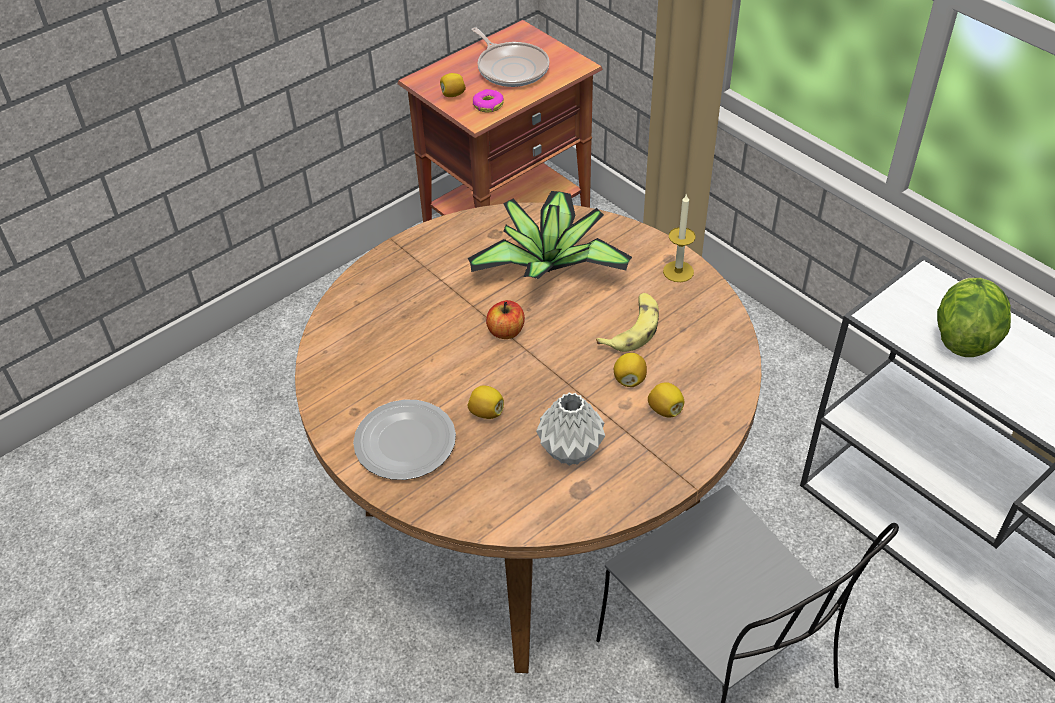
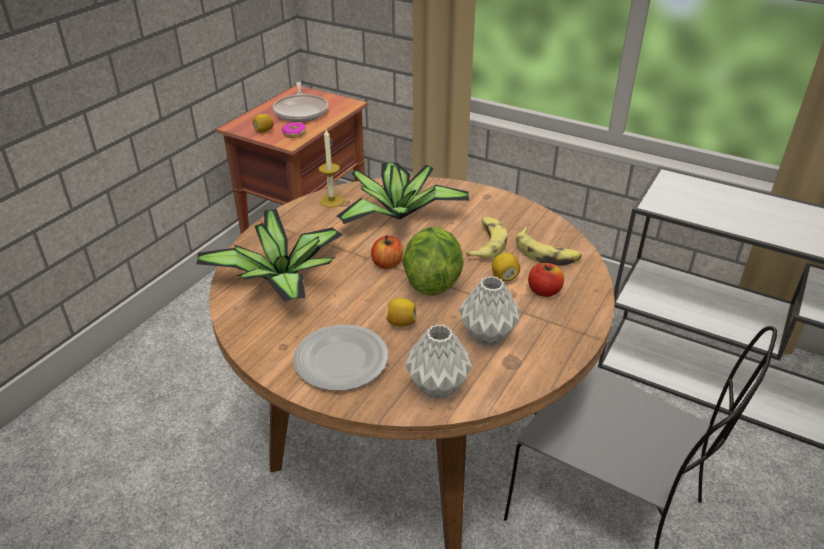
camera: 20 degrees left, 10 degrees down
frying pan [472,27,549,87] -> frying pan turned 45 degrees clockwise [273,82,328,122]
lemon [648,382,684,417] -> apple [528,263,564,297]
candle [663,193,696,282] -> candle moved to [319,129,344,207]
lettuce [937,278,1011,357] -> lettuce moved to [402,227,464,296]
none -> potted plant [196,209,342,302]
none -> grey vase [405,324,472,399]
none -> banana [516,227,582,265]

